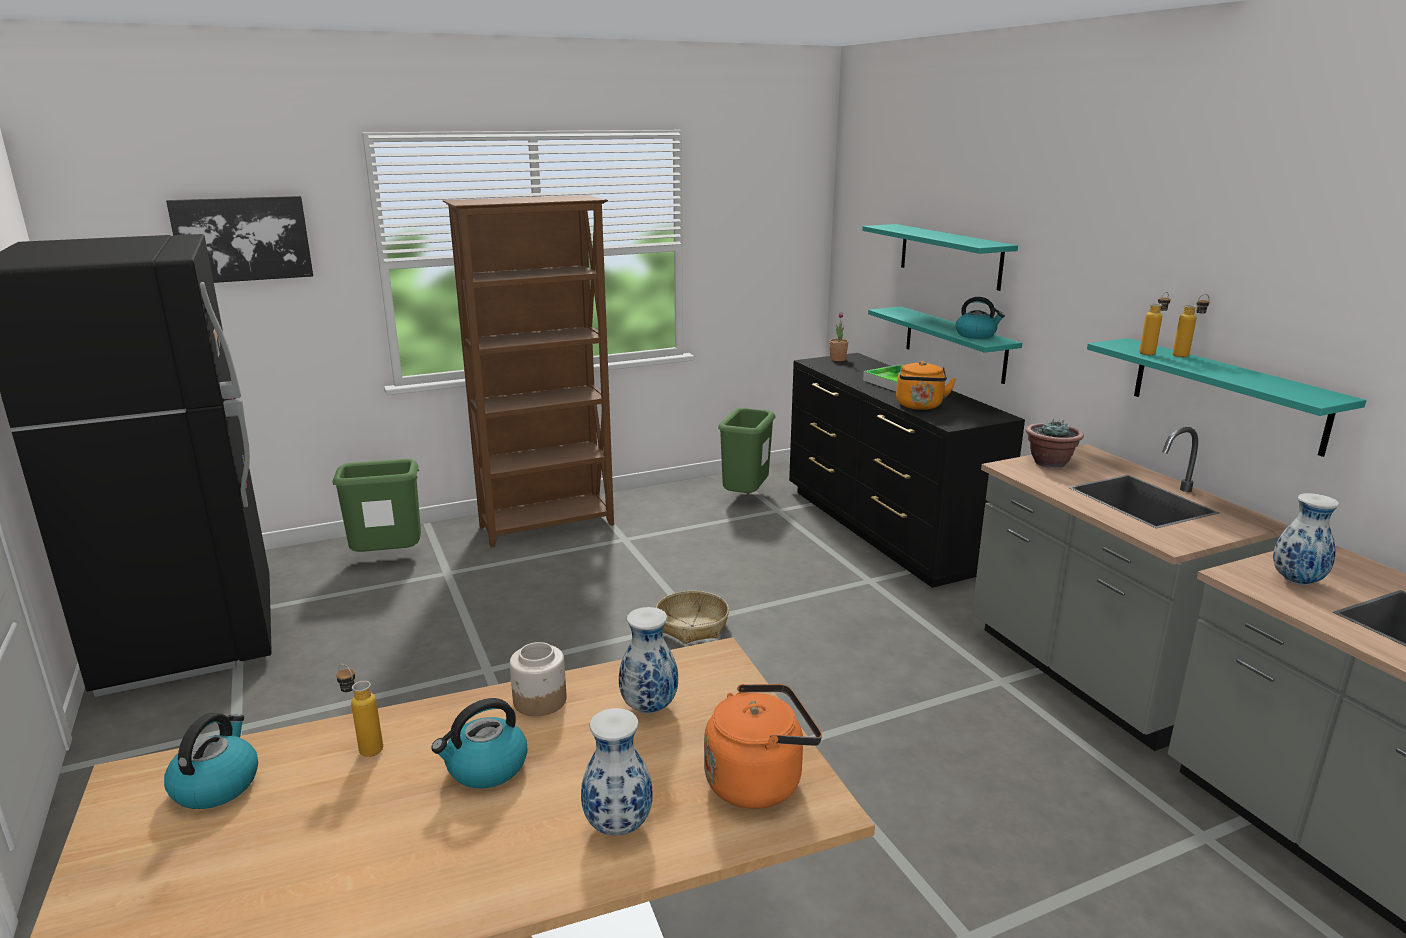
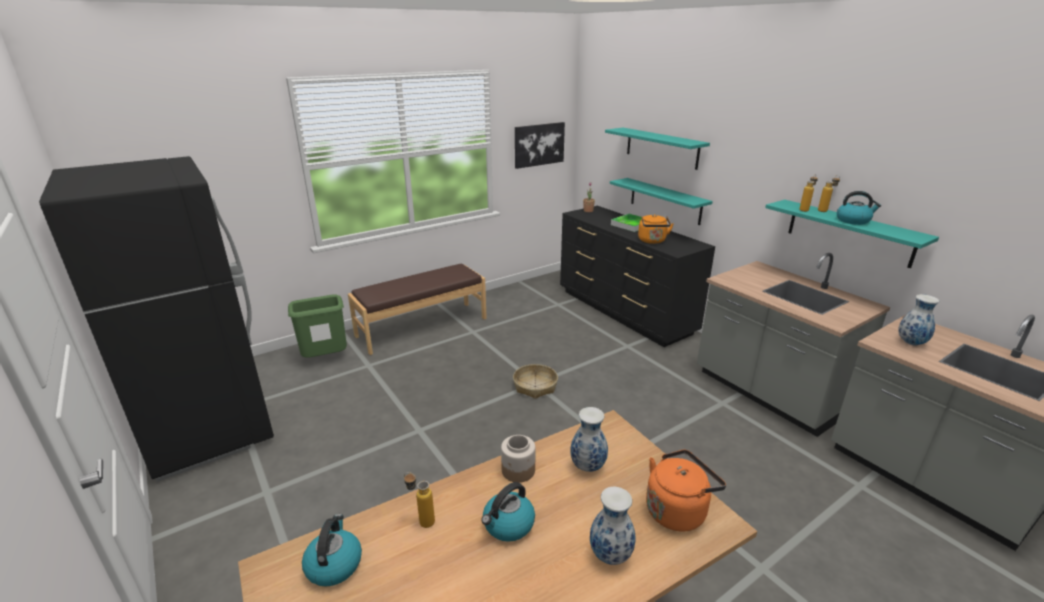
camera: 10 degrees left, 5 degrees up
picture [166,196,313,283] -> picture moved to [515,122,565,169]
brown bookcase [443,195,614,548] -> brown bench [348,264,487,355]
green trash can [718,408,775,493] -> none
kettle [956,297,1005,339] -> kettle moved to [837,191,881,225]
potted plant [1025,419,1084,468] -> none

